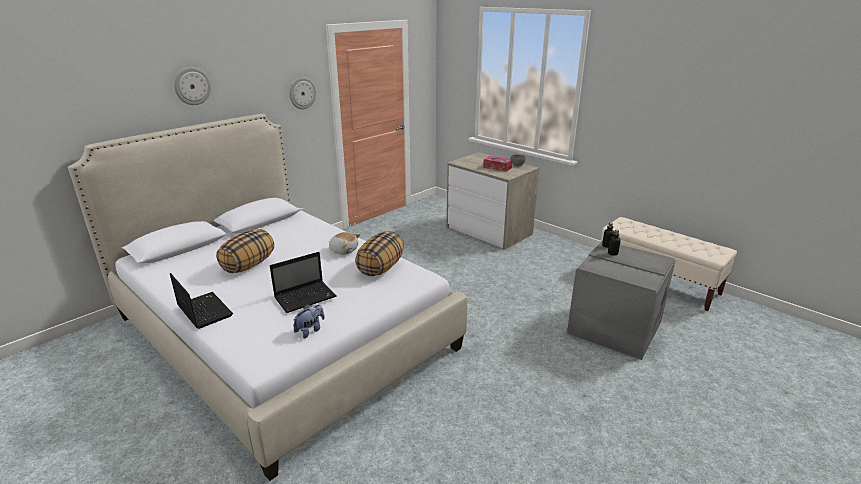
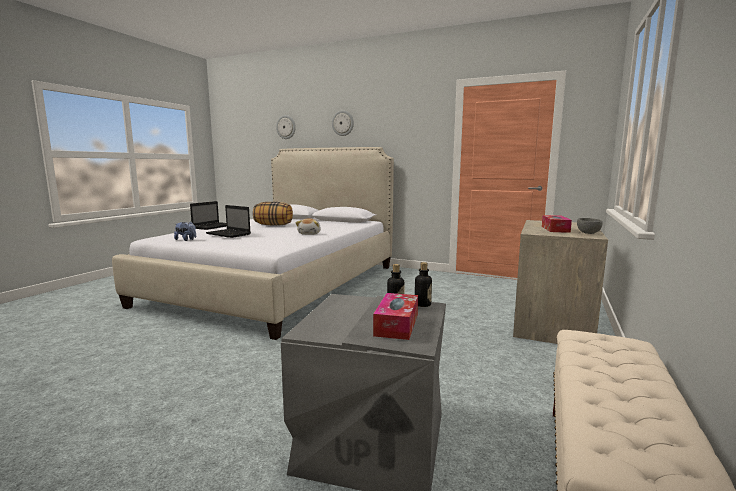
camera: 70 degrees right, 15 degrees down
wall clock [289,77,316,109] -> wall clock moved to [276,115,296,139]
pillow [355,231,404,276] -> none
none -> tissue box [373,293,418,340]

